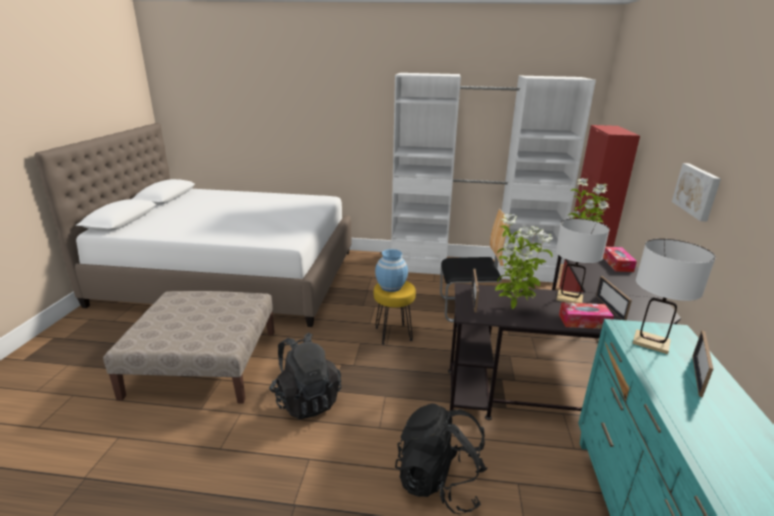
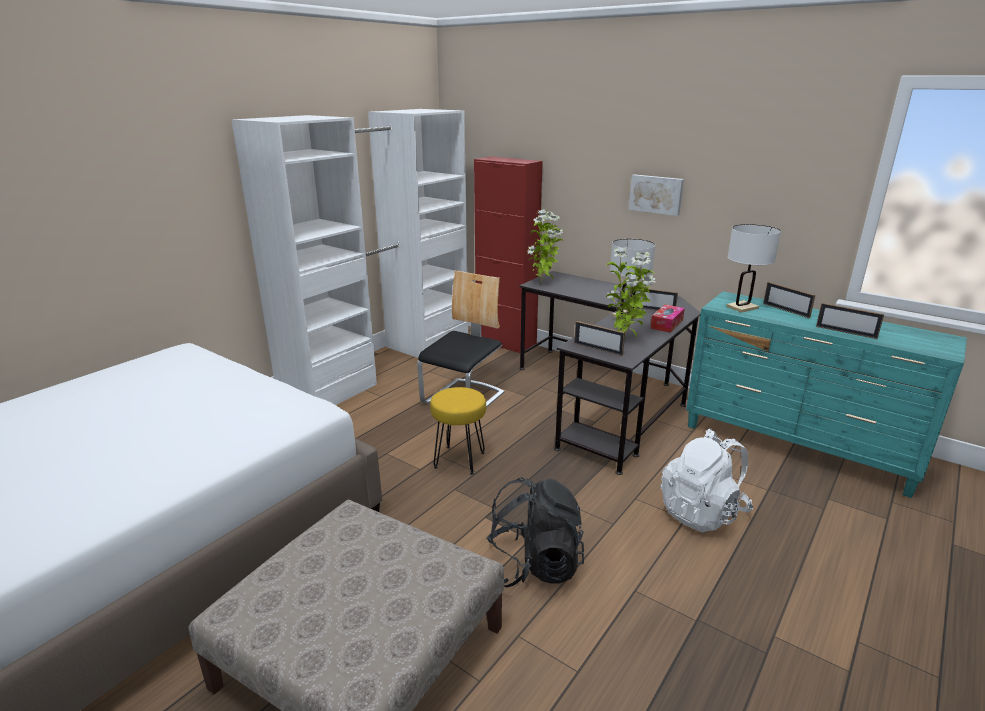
camera: 60 degrees left, 0 degrees up
blue vase [375,249,408,292] -> none
black backpack [395,403,488,514] -> white backpack [660,429,753,532]
tissue box [603,247,637,272] -> none
none -> picture frame [816,303,884,339]

